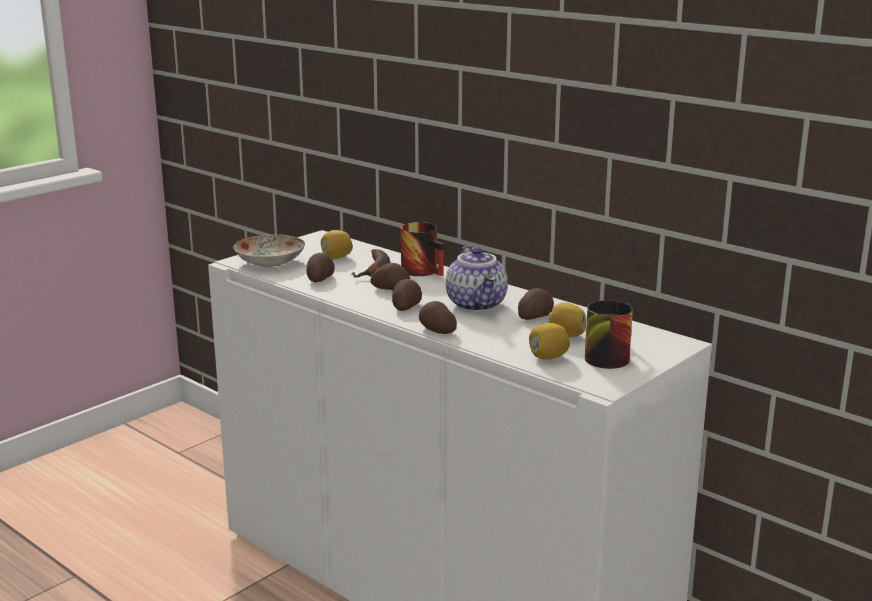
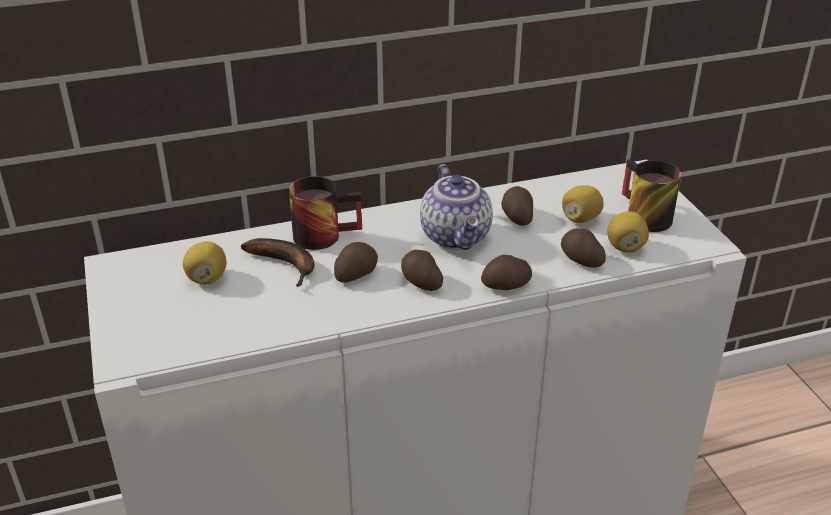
camera: 60 degrees left, 15 degrees up
plate [233,234,305,267] -> none
potato [307,253,334,282] -> potato moved to [561,228,606,268]
teapot [446,246,508,312] -> teapot turned 60 degrees clockwise [420,164,493,250]

